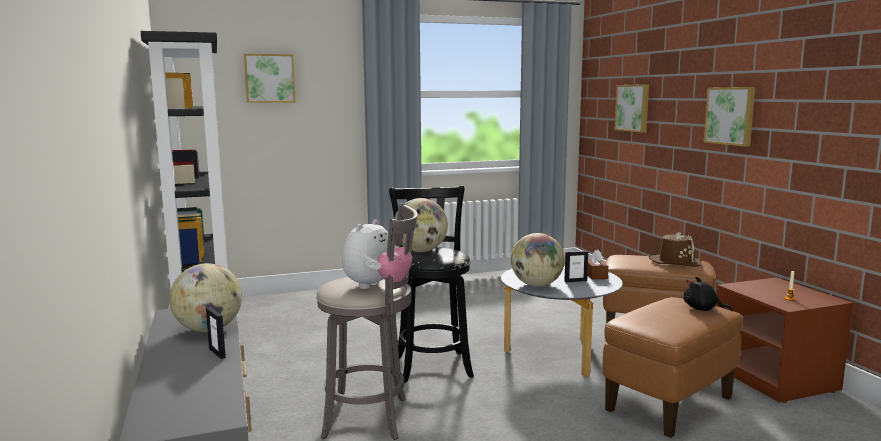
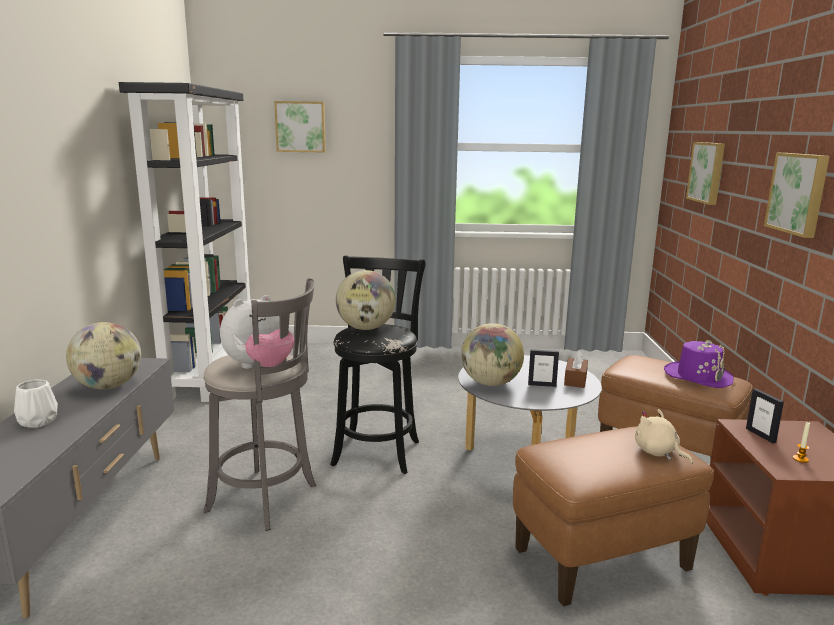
camera: 20 degrees right, 5 degrees up
picture frame [206,307,226,359] -> picture frame moved to [746,388,784,443]
brown hat [649,232,702,267] -> purple hat [664,340,734,388]
black plush toy [683,277,733,312] -> beige plush toy [635,409,693,464]
none -> white vase [14,379,58,428]

